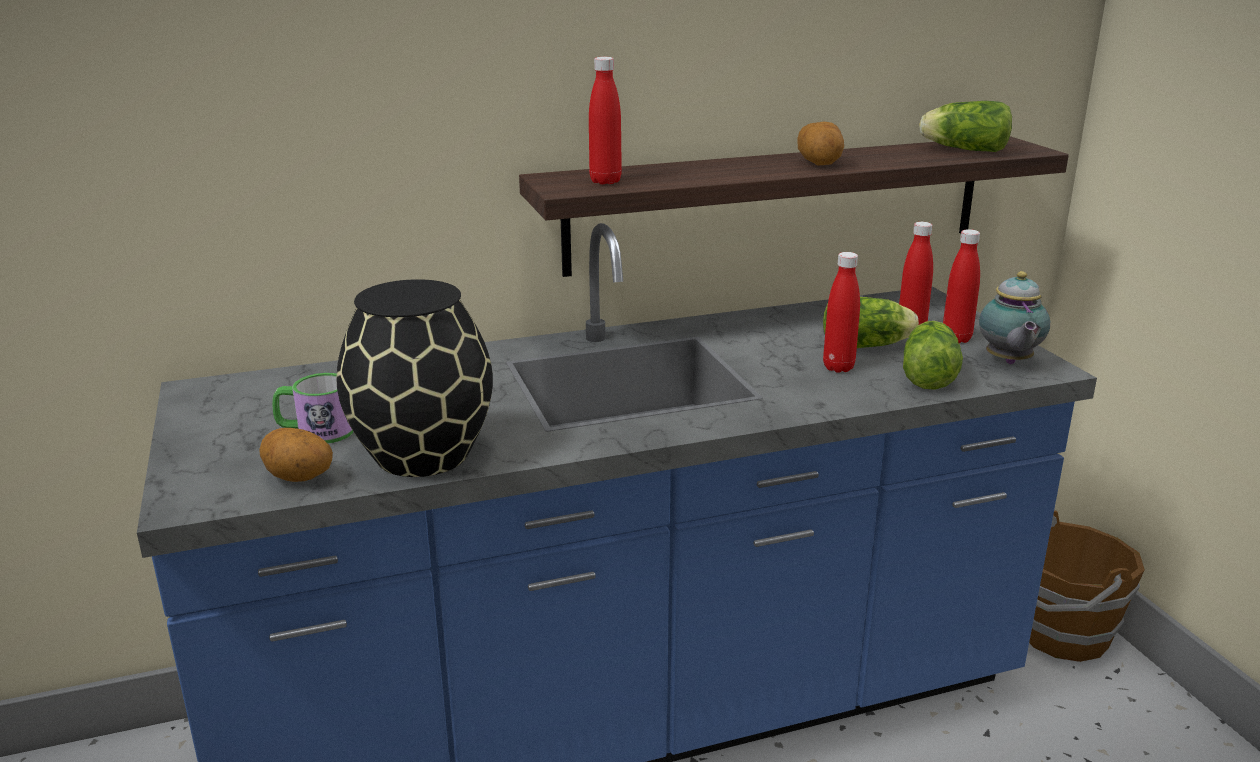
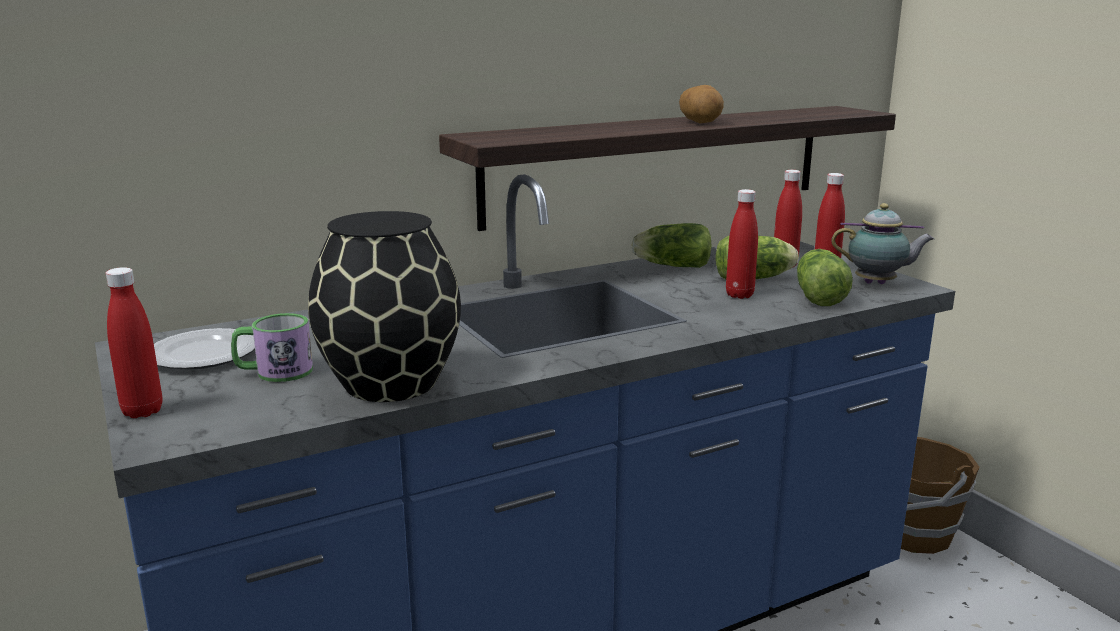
camera: 10 degrees left, 5 degrees down
potato [259,428,333,482] -> none
red bottle [589,57,622,184] -> red bottle moved to [106,267,163,418]
lettuce [919,101,1012,152] -> lettuce moved to [631,223,712,268]
teapot [979,271,1050,364] -> teapot turned 75 degrees counterclockwise [831,203,934,284]
none -> plate [154,328,255,370]

